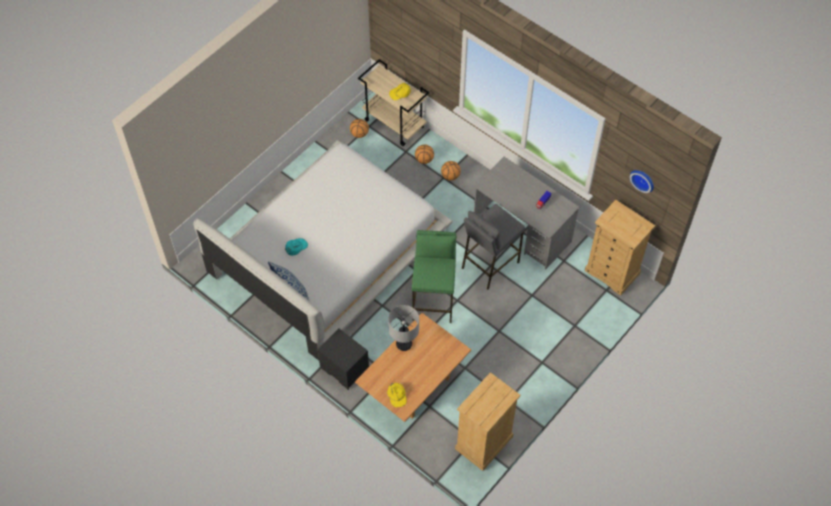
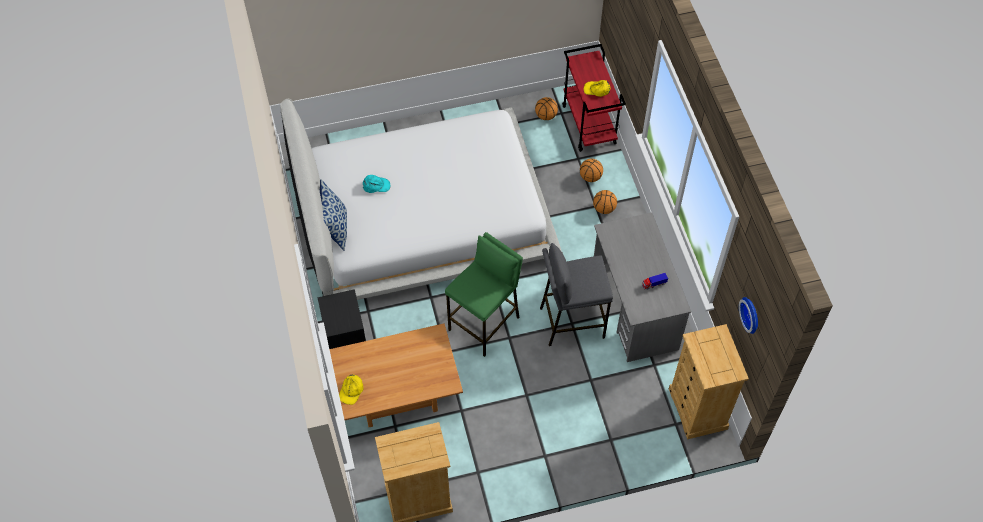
camera: 35 degrees right, 0 degrees up
beige cart [358,59,429,146] -> red cart [562,44,626,152]
table lamp [388,305,419,351] -> none

